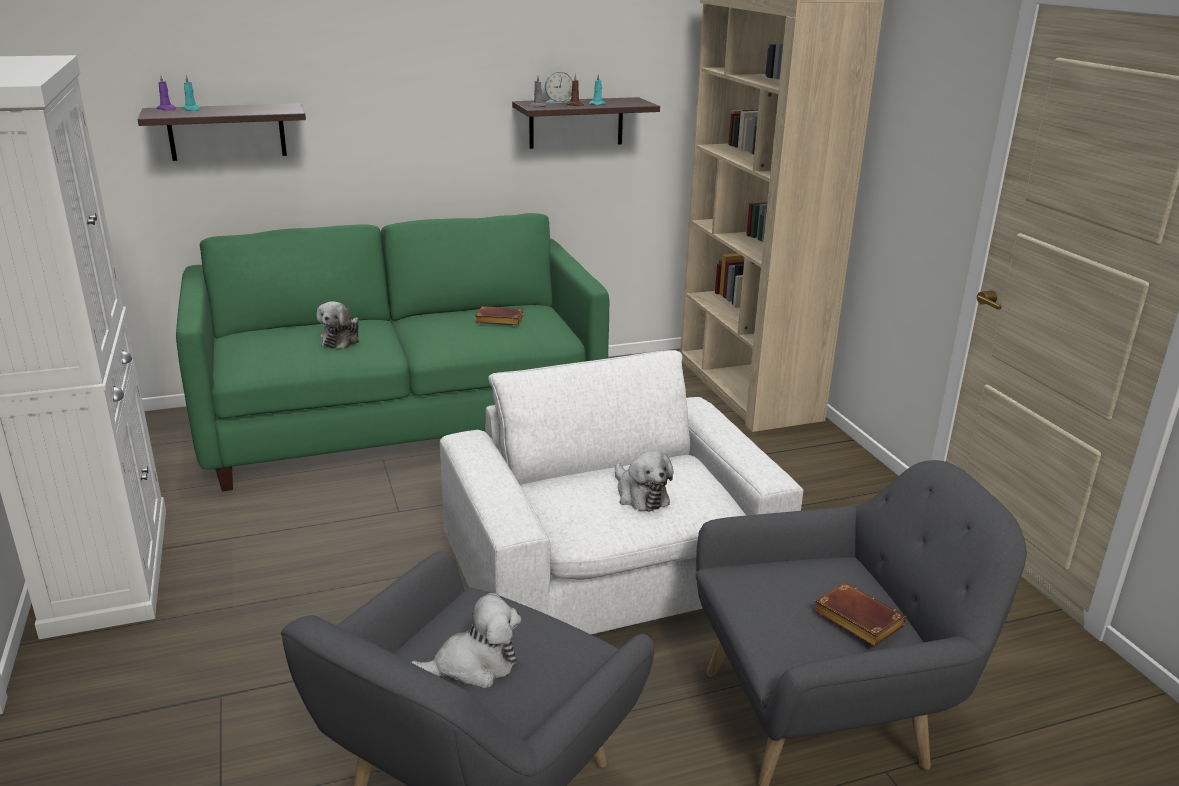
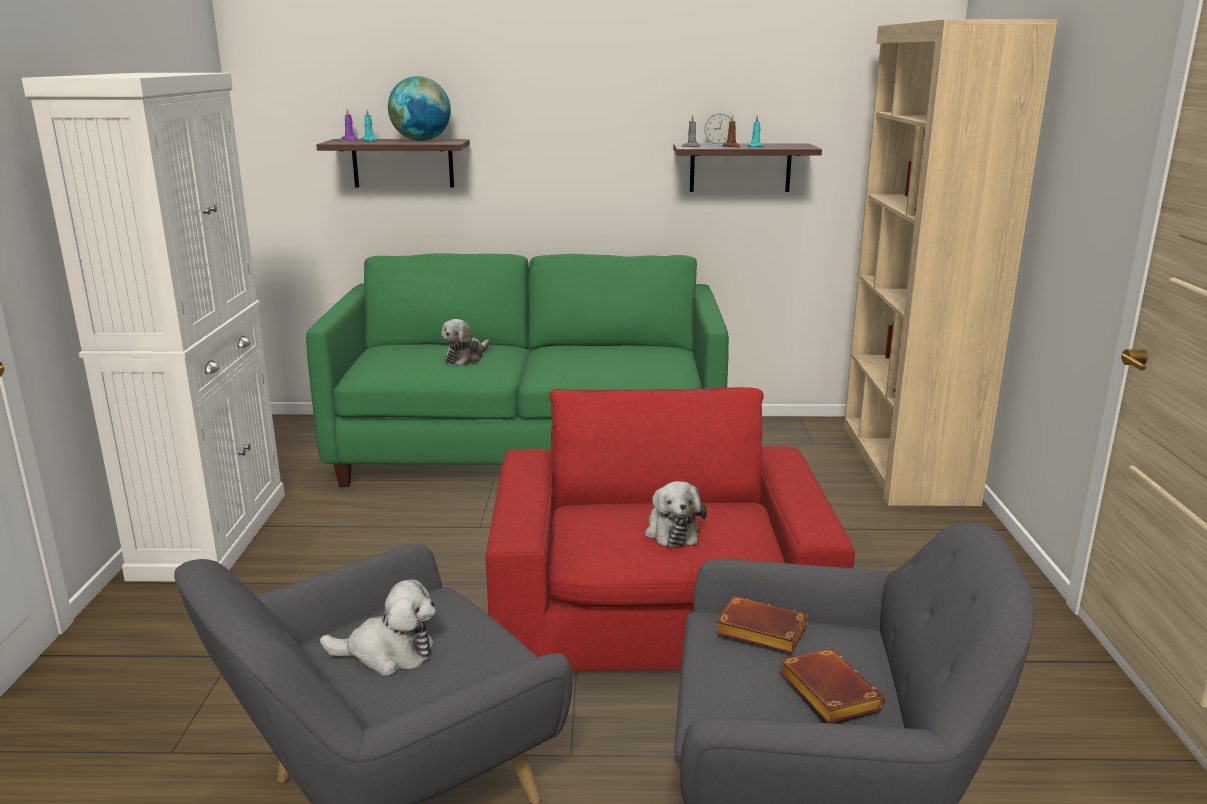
camera: 20 degrees right, 5 degrees down
white armchair [440,350,803,635] -> red armchair [486,387,855,672]
brown book [475,306,524,325] -> brown book moved to [715,596,808,653]
none -> globe [388,76,451,141]

